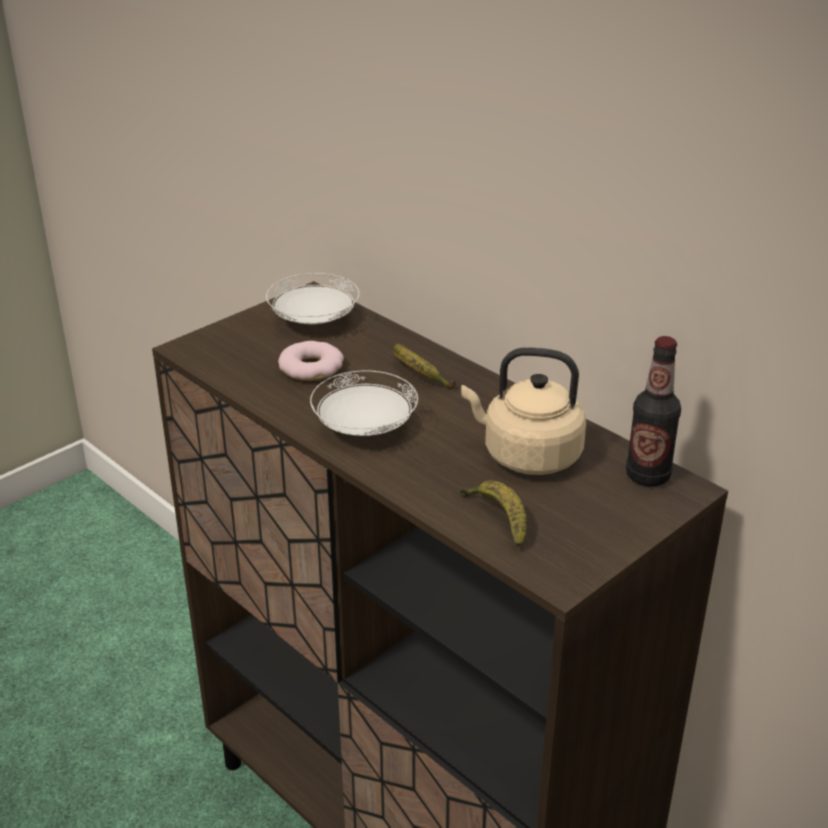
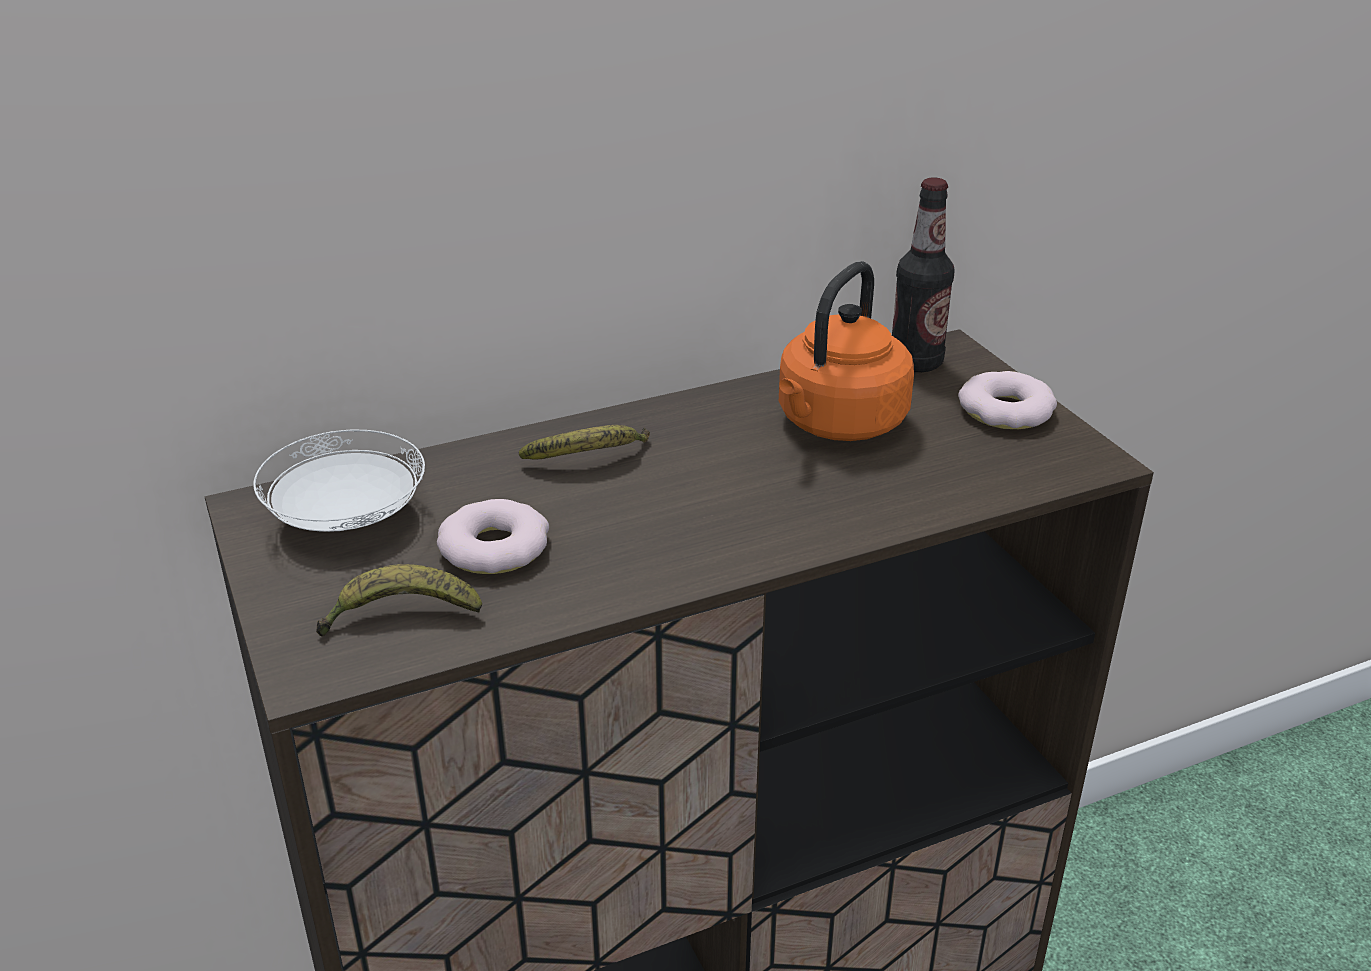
camera: 70 degrees left, 0 degrees up
white plate [310,370,418,436] -> none
banana [460,480,527,547] -> banana moved to [316,564,482,636]
beige kettle [461,347,586,475] -> orange kettle [779,261,914,441]
none -> donut [958,371,1057,429]

